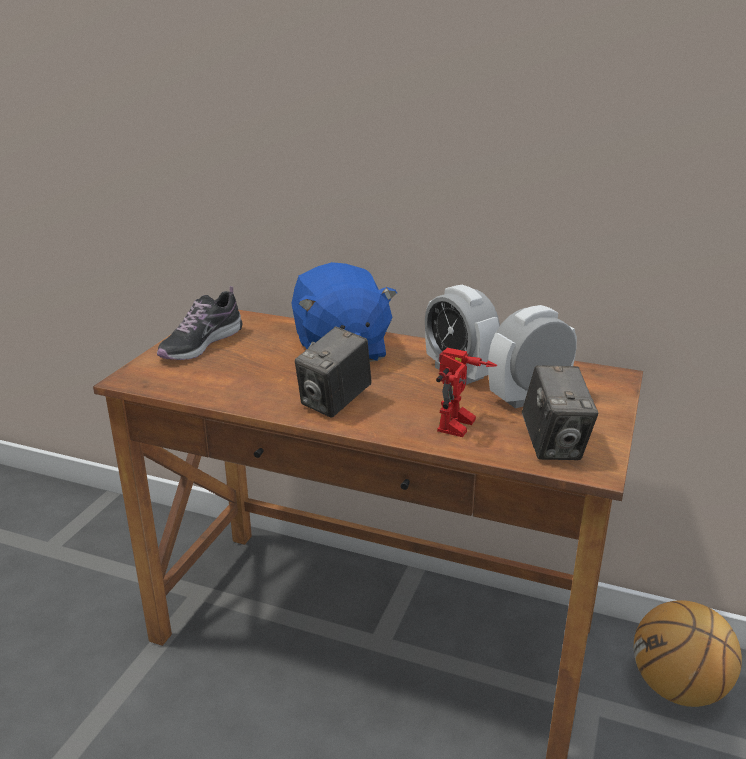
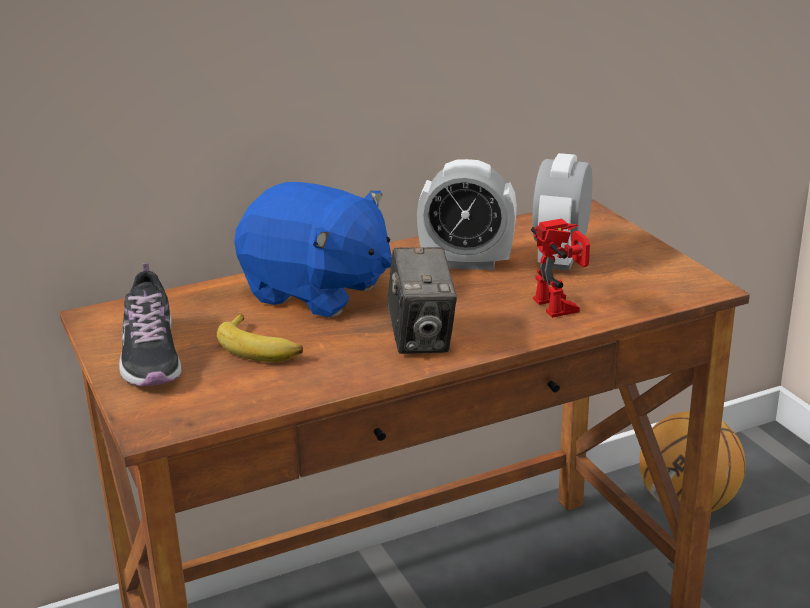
camera: 45 degrees left, 0 degrees up
camera [522,365,598,460] -> none
none -> banana [217,314,303,362]

